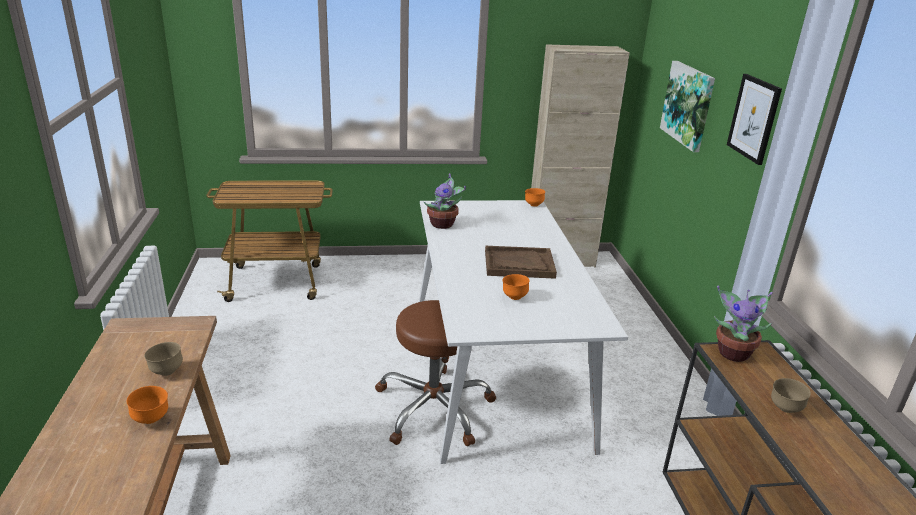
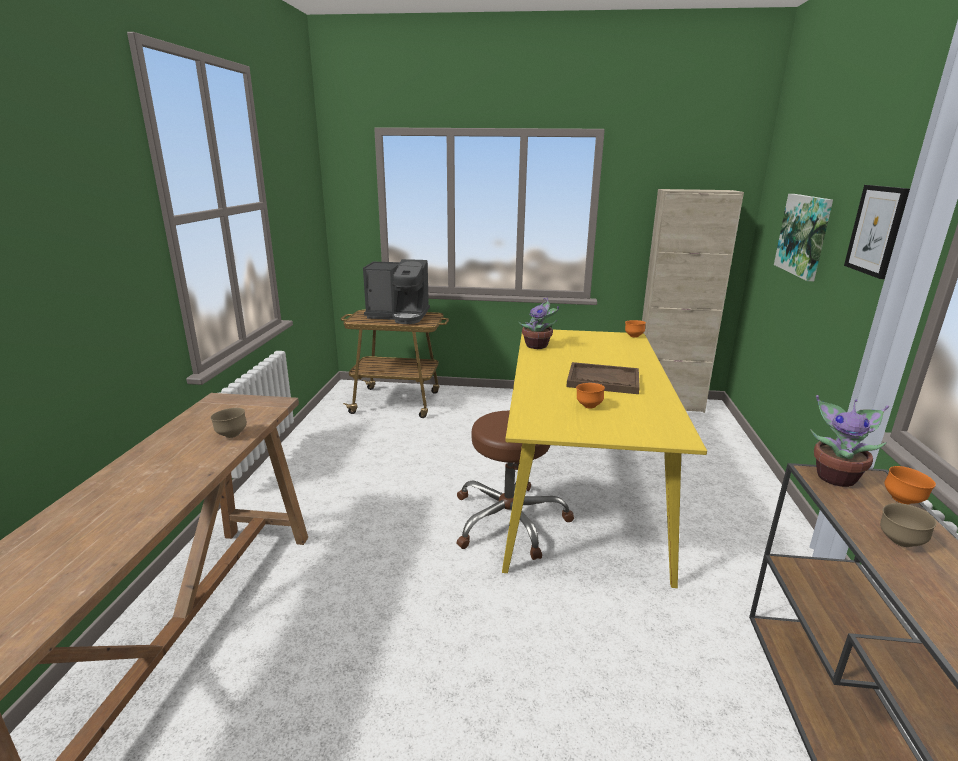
camera: 15 degrees right, 5 degrees down
orange bowl [127,386,168,424] -> orange bowl moved to [885,466,936,504]
white dining table [419,200,628,464] -> yellow dining table [502,330,707,588]
none -> coffee machine [363,259,430,324]

